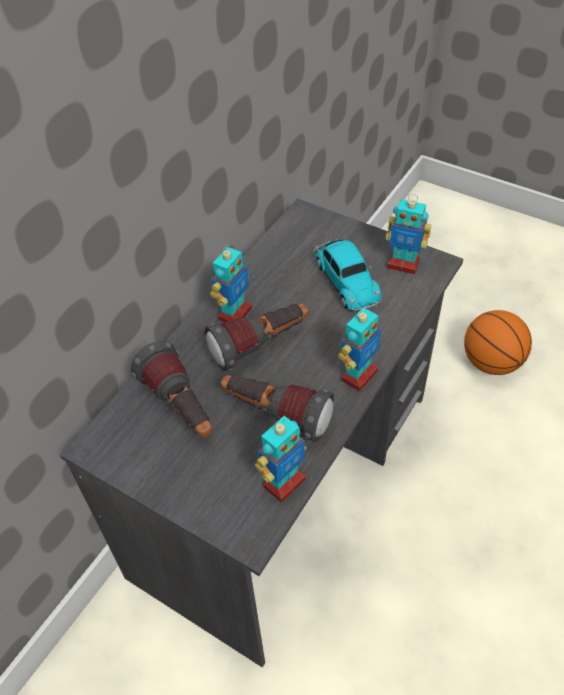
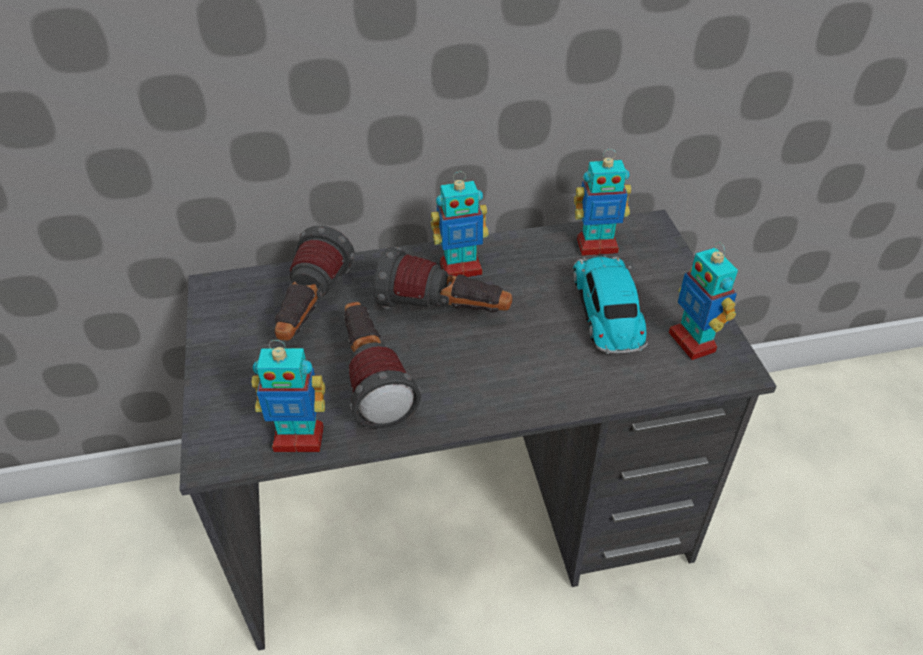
camera: 45 degrees right, 5 degrees down
toy car [313,239,382,311] -> toy car turned 150 degrees clockwise [573,255,648,354]
toy robot [338,306,381,391] -> toy robot moved to [574,149,631,256]
basketball [464,310,532,375] -> none

